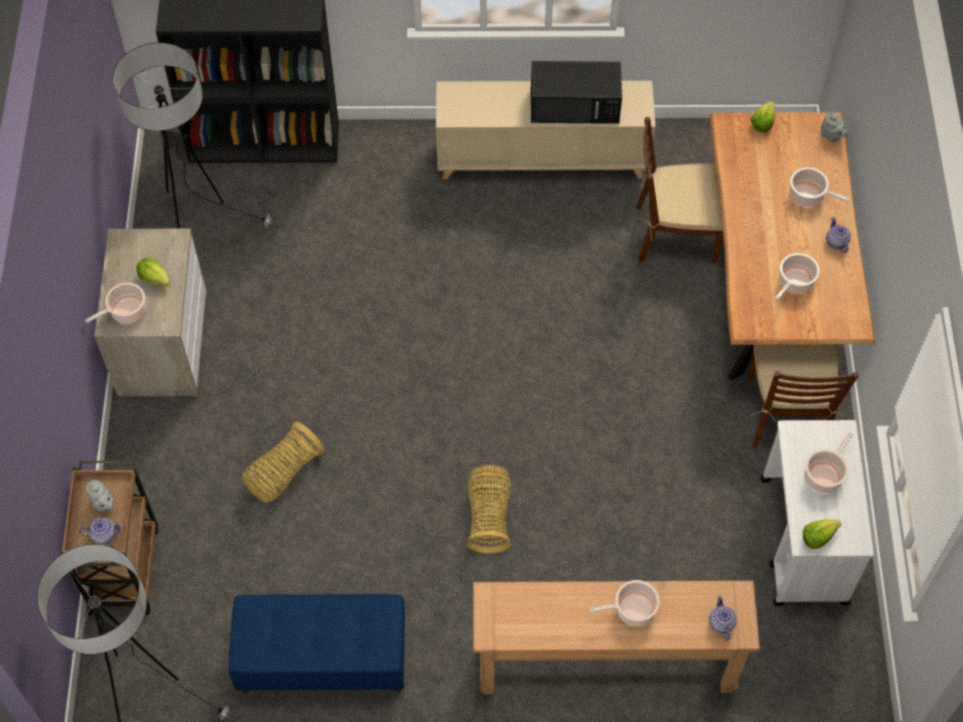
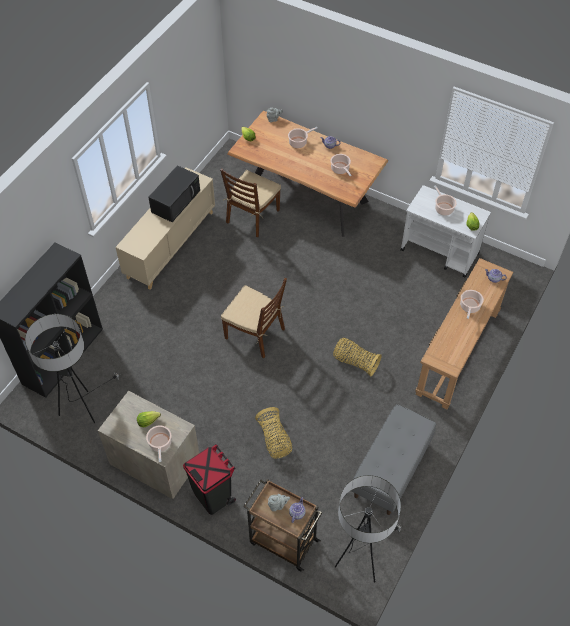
camera: 60 degrees left, 5 degrees down
blue bench [229,594,405,694] -> grey bench [352,404,436,515]
brown chair [747,344,859,448] -> brown chair moved to [221,278,287,358]
none -> black trash can [183,444,236,515]

